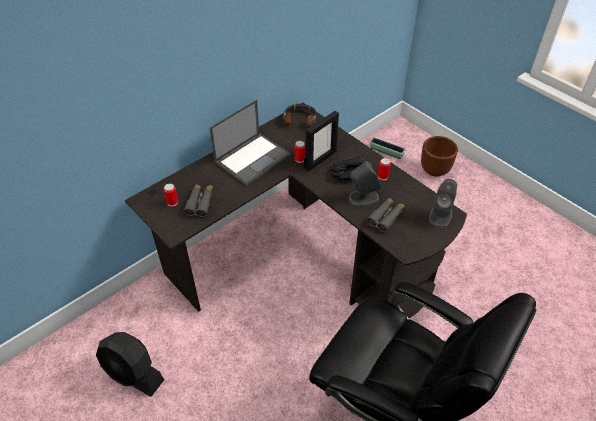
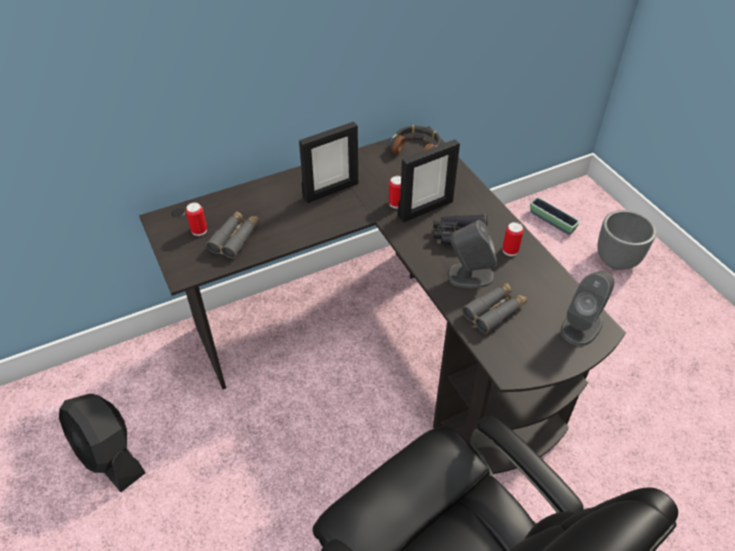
camera: 15 degrees right, 0 degrees up
laptop [209,100,291,186] -> picture frame [299,121,358,203]
brown planter [421,136,458,177] -> grey planter [597,210,656,270]

